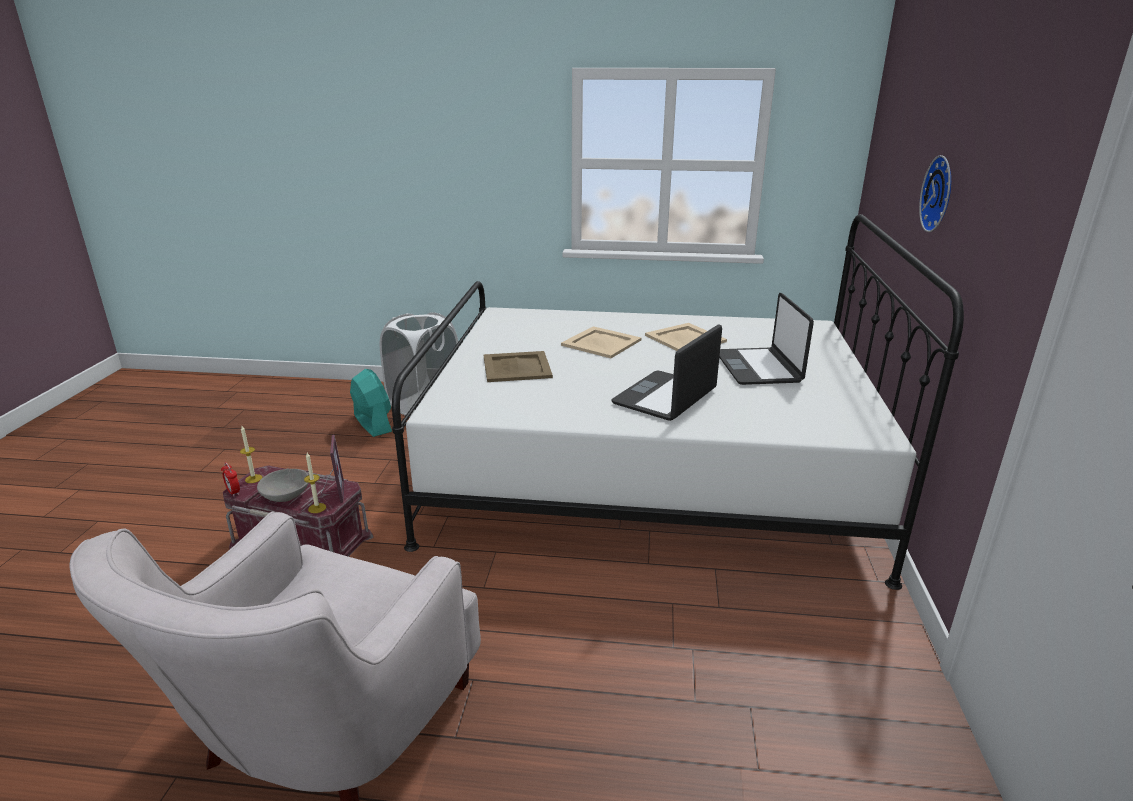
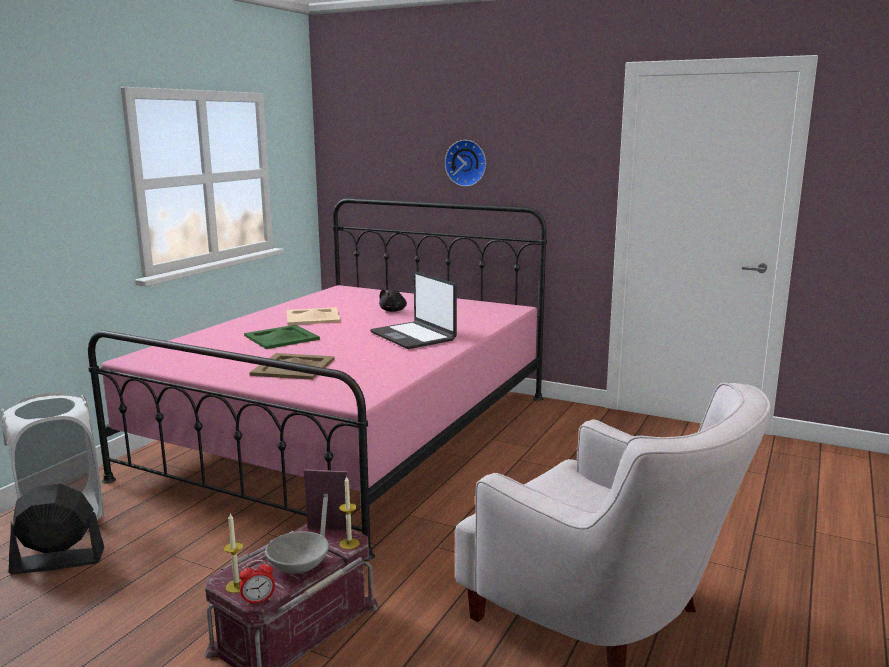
camera: 70 degrees left, 10 degrees down
turquoise fan [350,369,392,437] -> black fan [9,484,104,574]
white bed [392,214,964,590] -> pink bed [88,198,547,561]
beige tray [561,326,642,358] -> green tray [244,325,320,349]
laptop [719,293,814,385] -> black plush toy [379,289,407,312]

